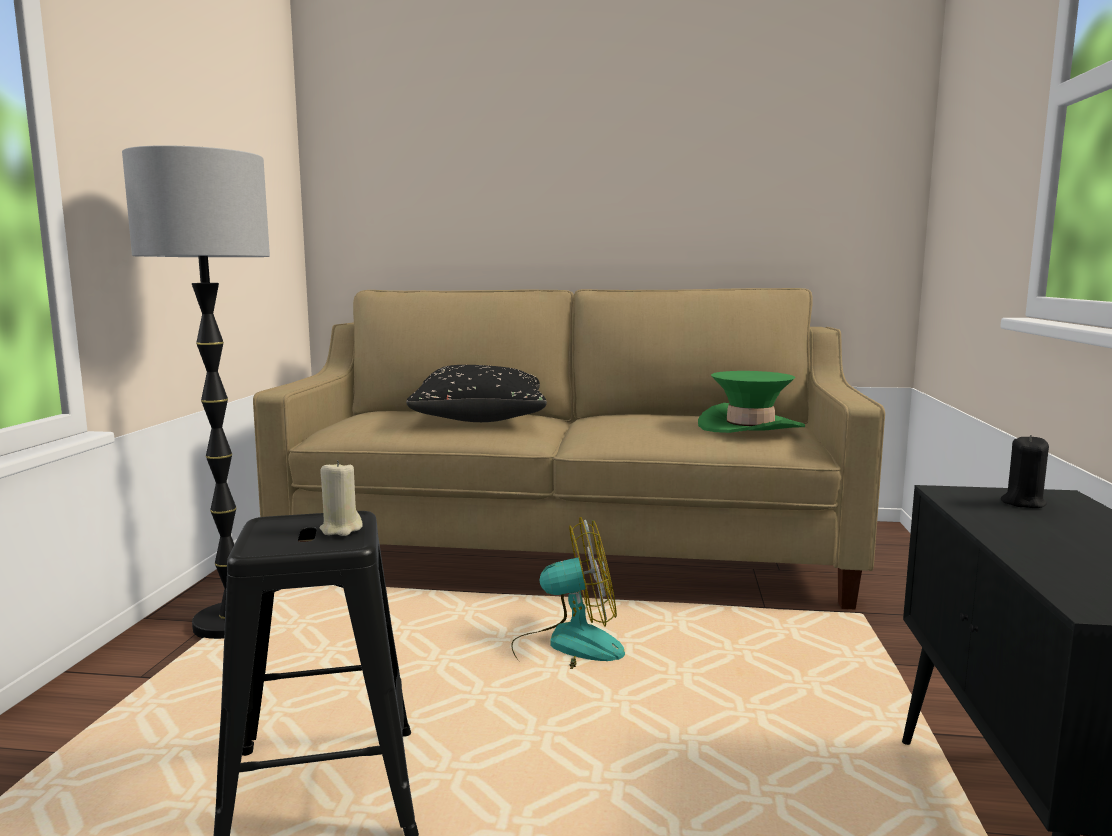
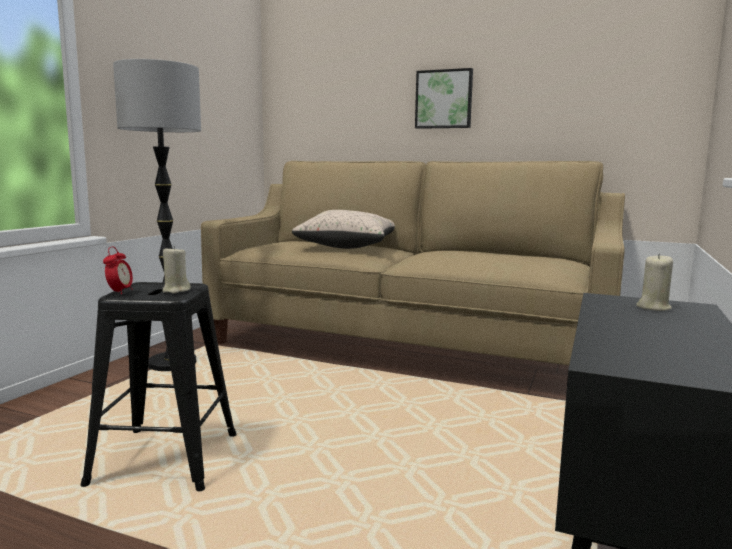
camera: 15 degrees right, 0 degrees up
black pillow [406,365,547,422] -> beige pillow [292,210,395,249]
fan [511,517,625,669] -> none
green hat [698,371,805,433] -> none
black candle [1001,435,1049,508] -> beige candle [636,253,673,311]
none -> alarm clock [103,246,133,294]
none -> picture [415,68,473,129]

